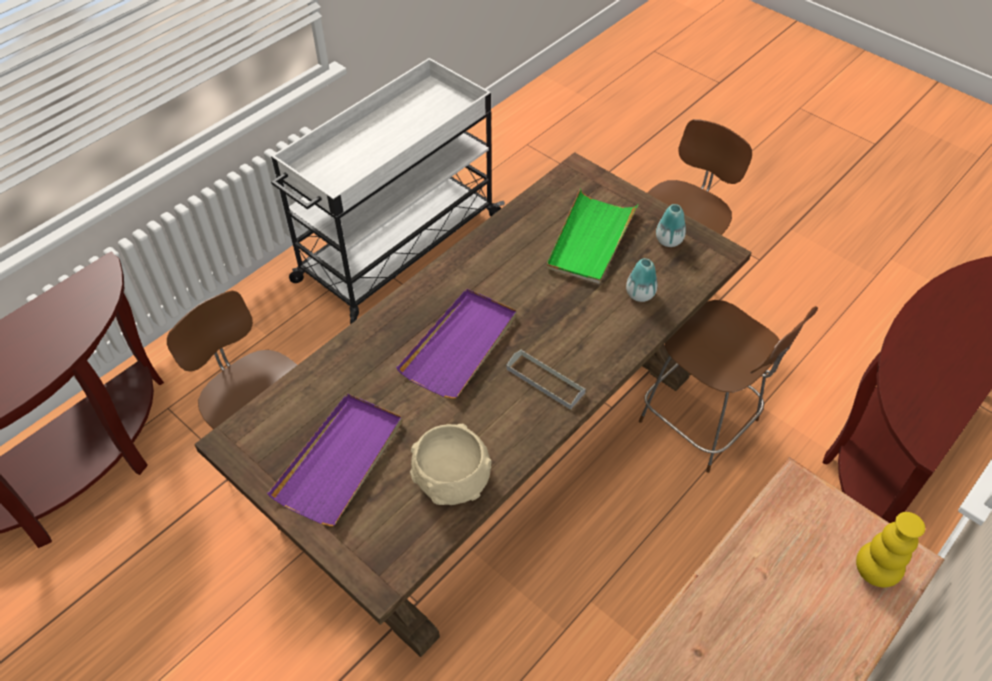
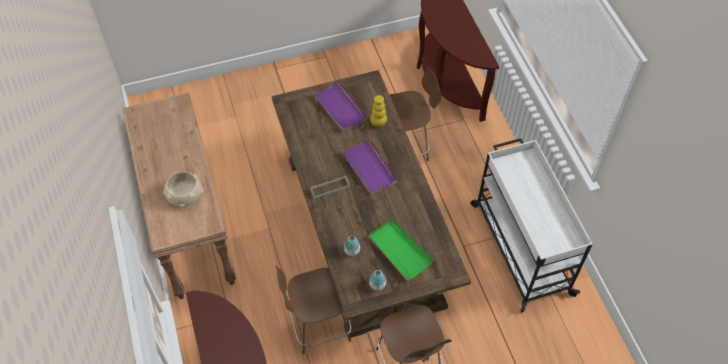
camera: 120 degrees right, 5 degrees up
beige bowl [410,424,492,505] -> beige bowl moved to [163,172,203,207]
yellow vase [856,512,925,587] -> yellow vase moved to [370,95,387,127]

